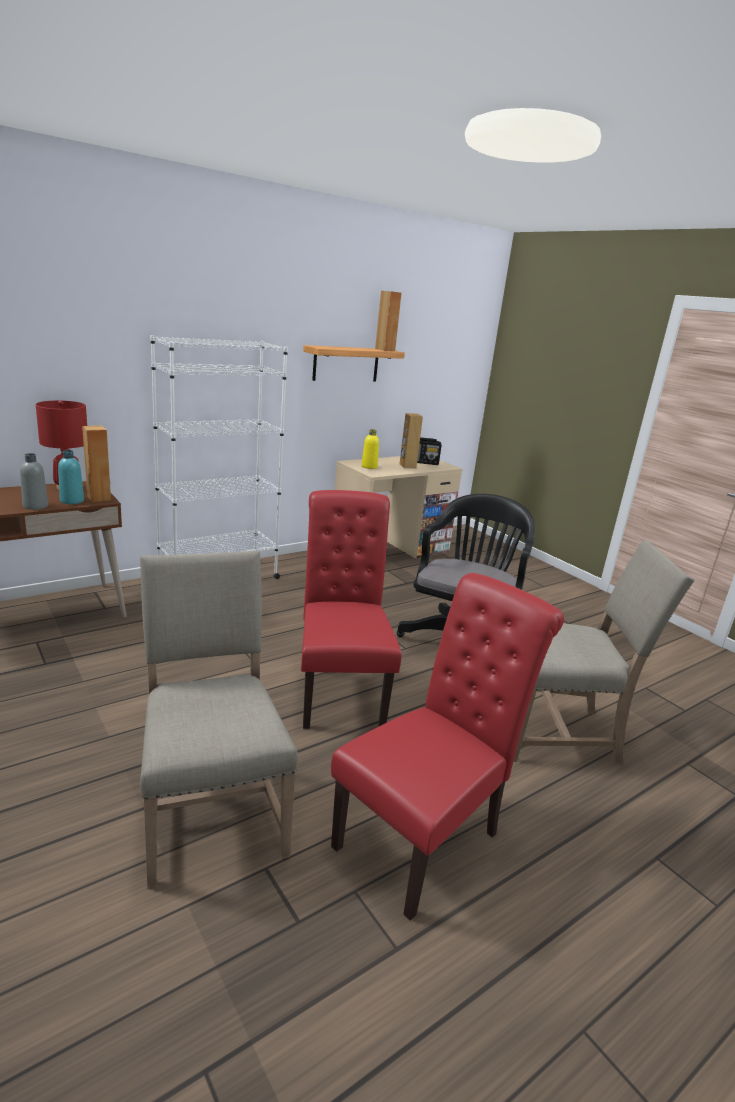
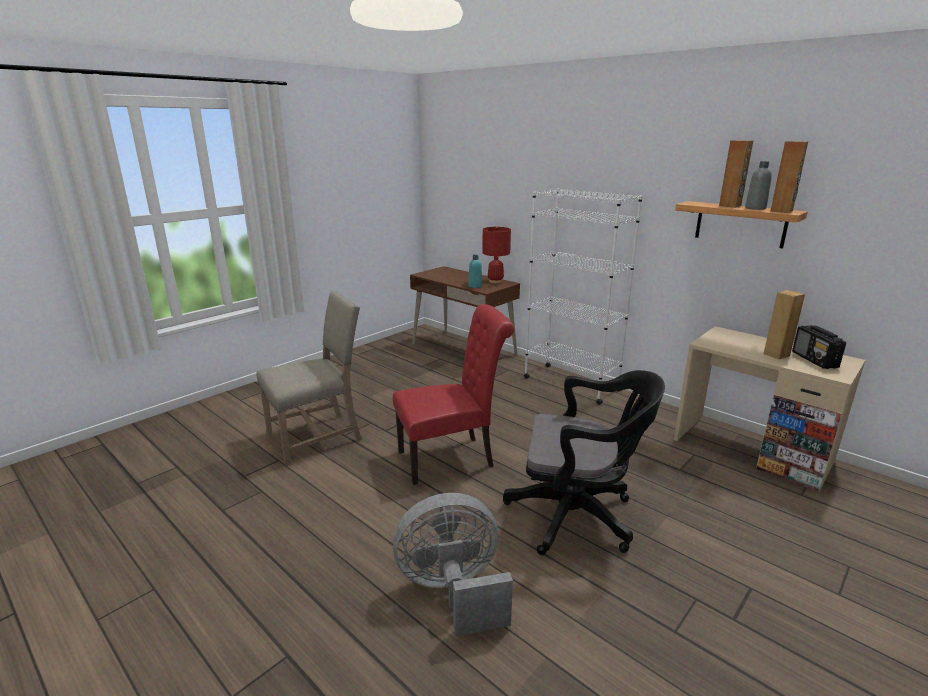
camera: 80 degrees right, 0 degrees up
grey bottle [20,453,48,510] -> grey bottle moved to [745,161,772,210]
brown speaker [82,426,111,502] -> brown speaker moved to [719,140,754,208]
red chair [331,573,564,921] -> none
yellow bottle [362,429,379,469] -> none
beige chair [513,540,694,764] -> grey fan [393,493,513,636]

